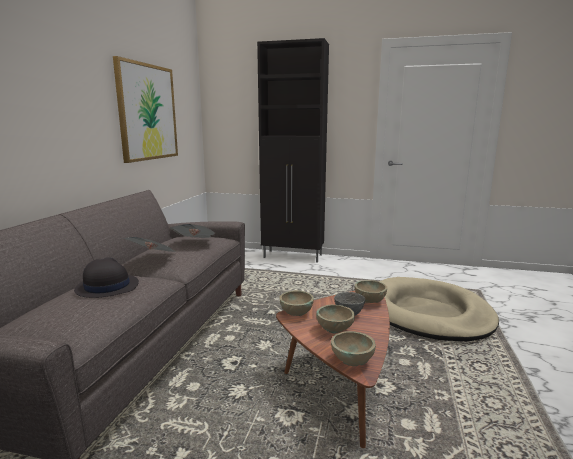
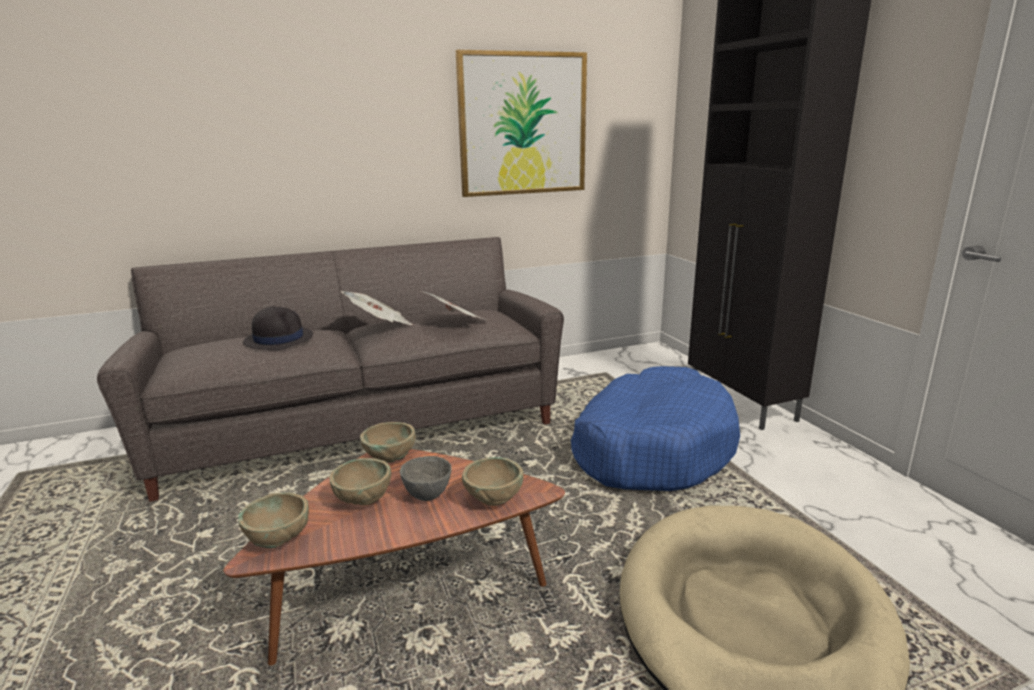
camera: 55 degrees right, 5 degrees up
none -> blue dog bed [571,366,740,491]

